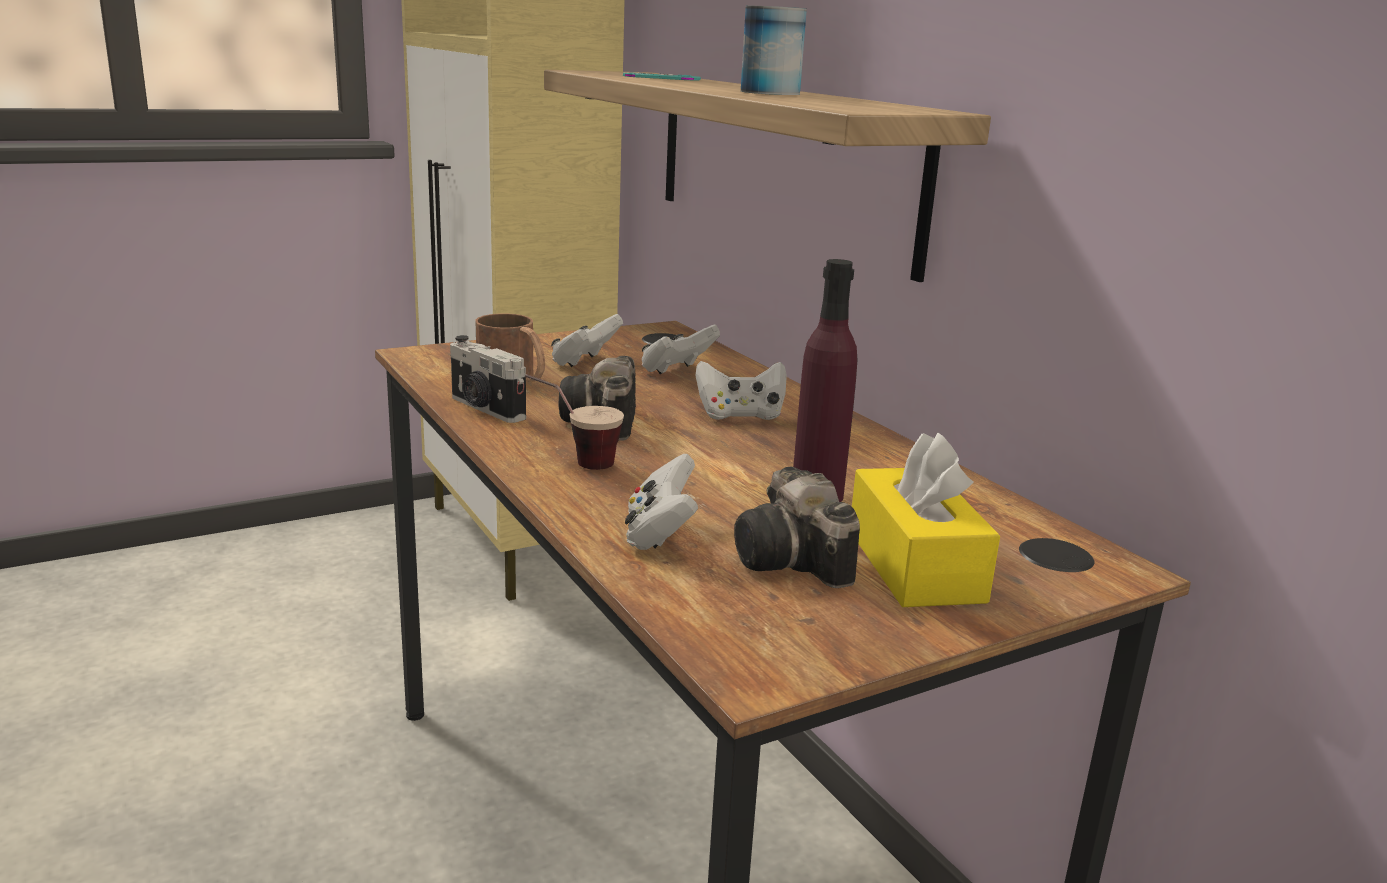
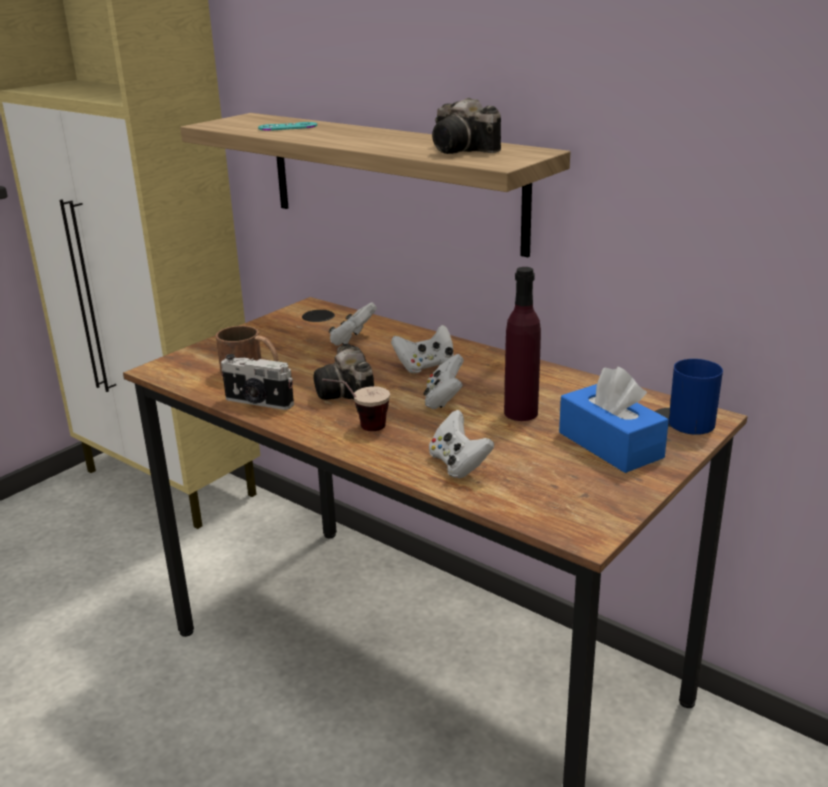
camera: 20 degrees left, 5 degrees up
white game controller [551,314,623,367] -> white game controller moved to [424,354,464,409]
camera [734,467,860,588] -> camera moved to [432,98,501,154]
can [741,6,807,95] -> none
yellow tissue box [852,433,1000,607] -> blue tissue box [559,367,669,473]
none -> blue mug [669,359,723,435]

